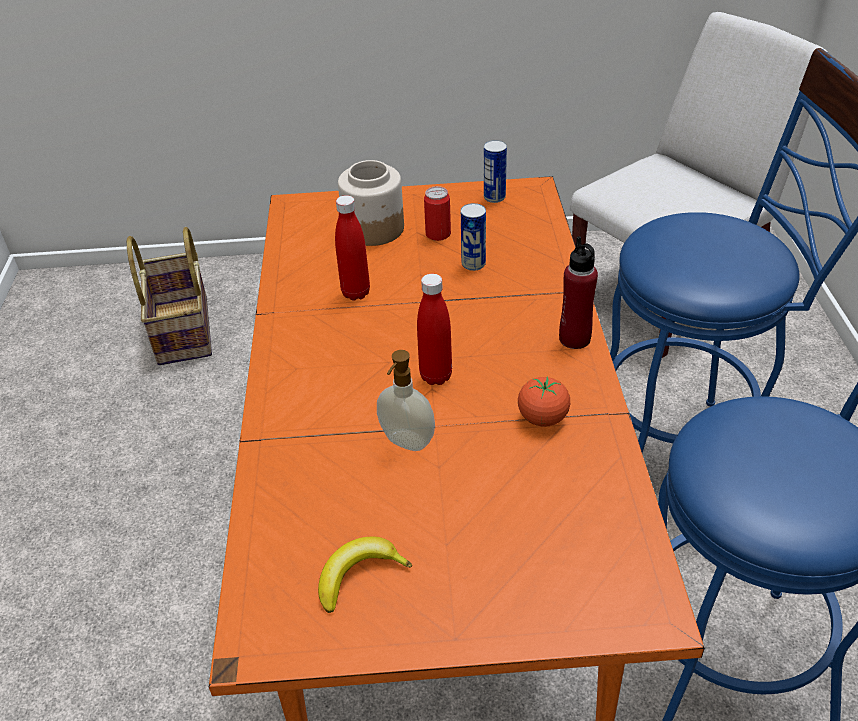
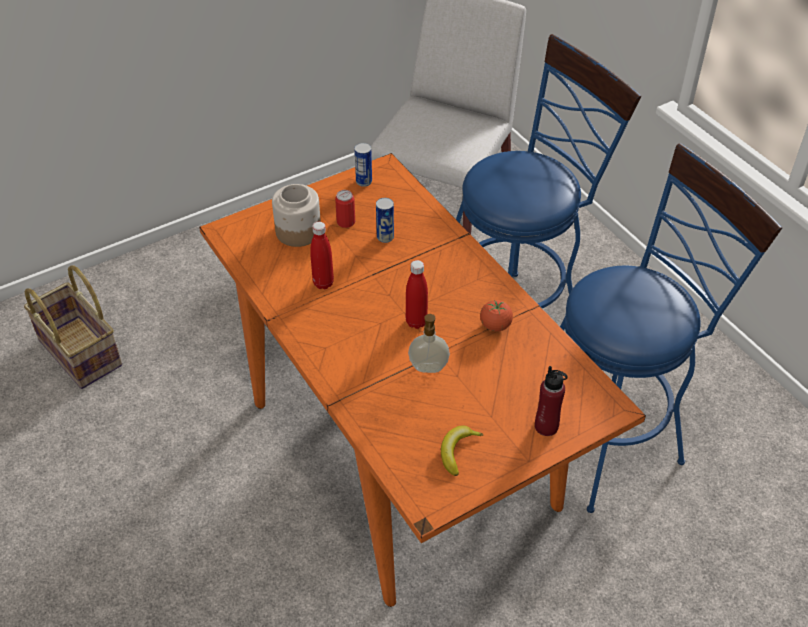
camera: 30 degrees left, 5 degrees up
red bottle [559,236,598,349] -> red bottle moved to [535,366,568,436]

